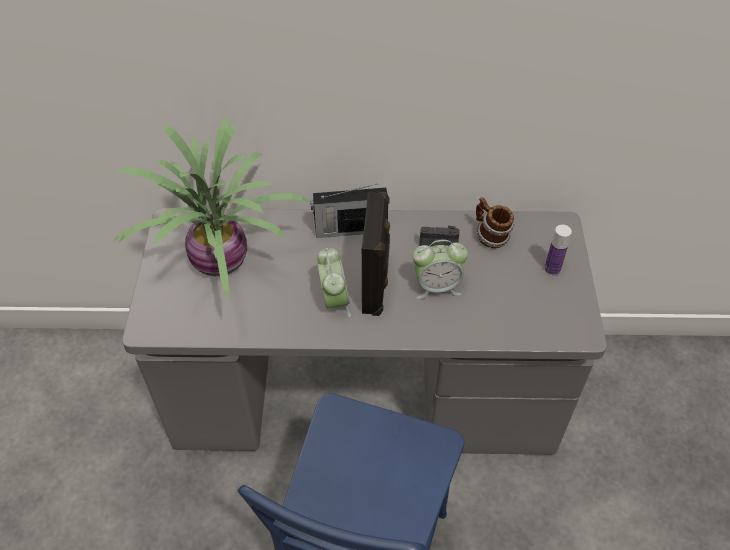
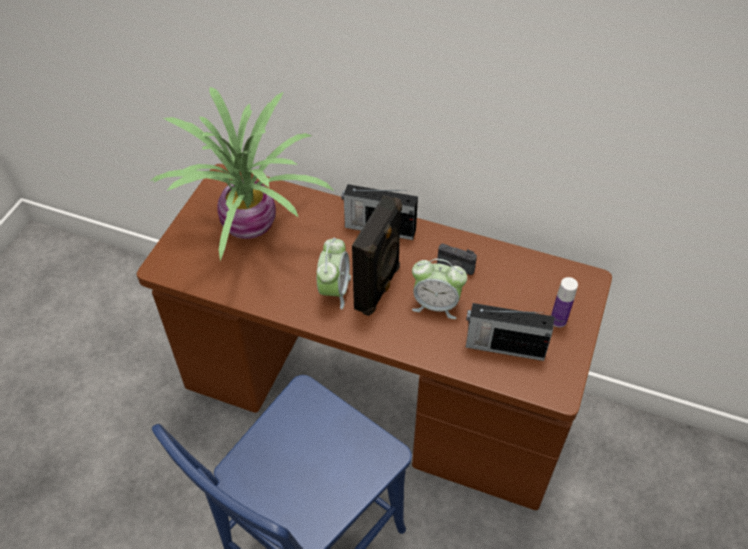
camera: 20 degrees right, 0 degrees up
grey desk [122,208,607,455] -> brown desk [137,164,612,510]
mug [476,197,514,248] -> none
none -> radio [465,303,554,361]

